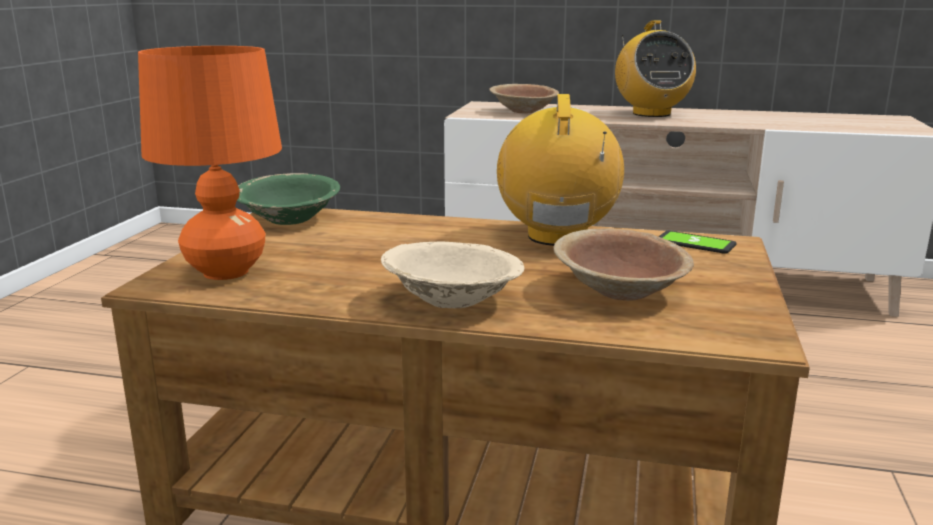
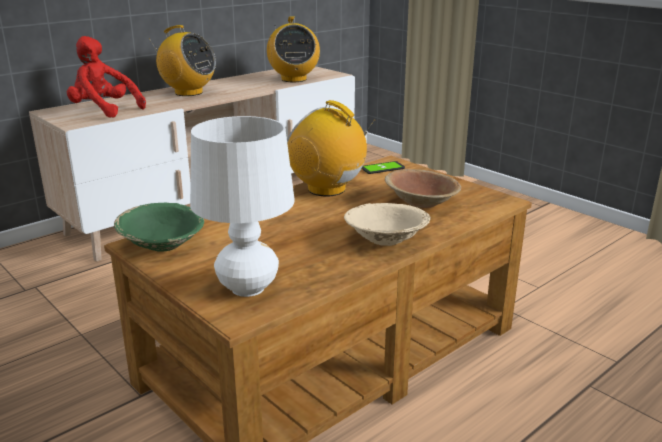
camera: 55 degrees left, 5 degrees up
orange table lamp [138,46,282,280] -> white table lamp [190,116,295,297]
brown bowl [489,84,559,113] -> red plush toy [67,36,146,118]
none -> radio [267,16,320,82]

